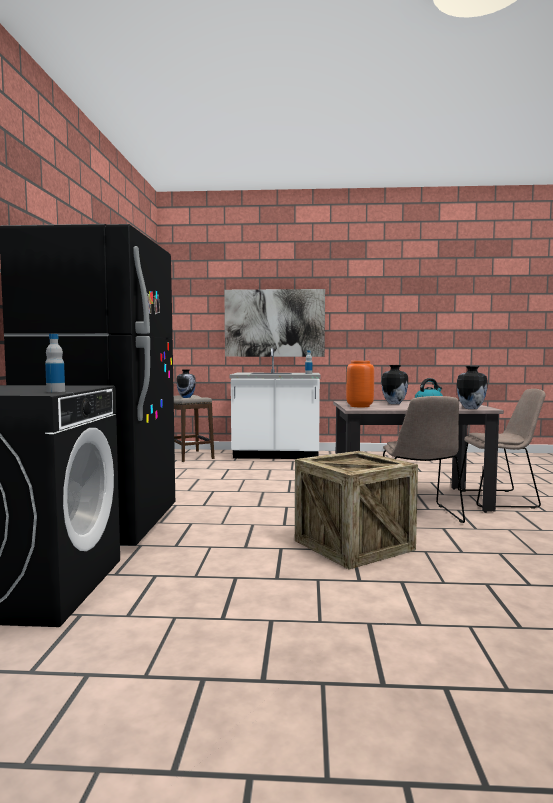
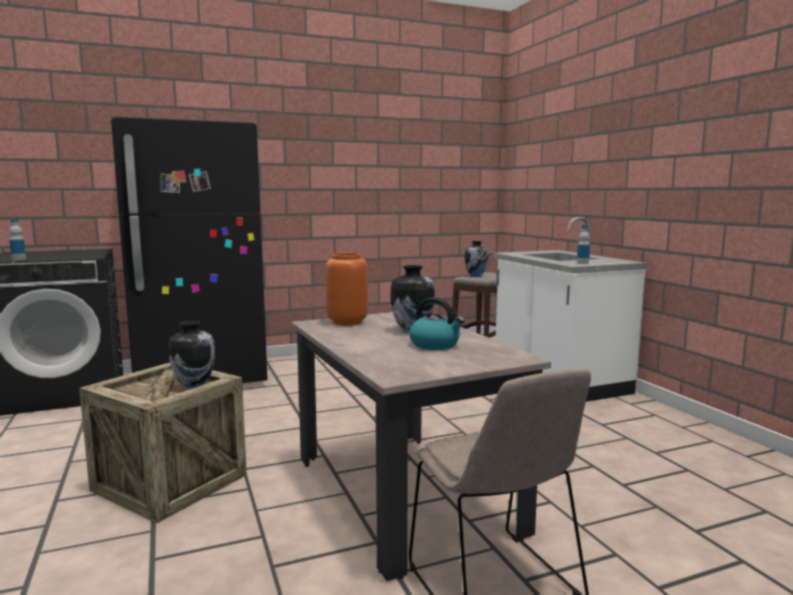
camera: 65 degrees right, 5 degrees up
picture [224,289,325,357] -> none
beige chair [383,396,465,523] -> none
vase [457,366,487,409] -> vase moved to [169,321,215,389]

